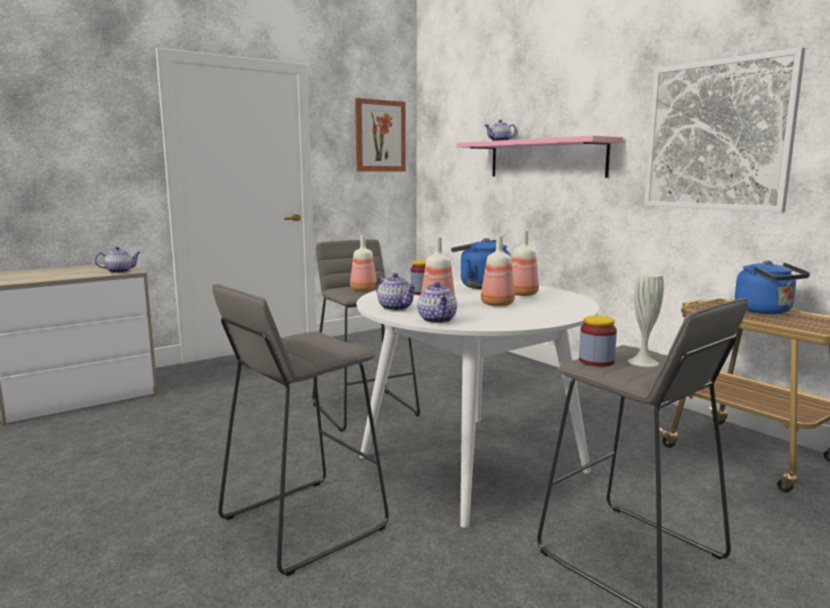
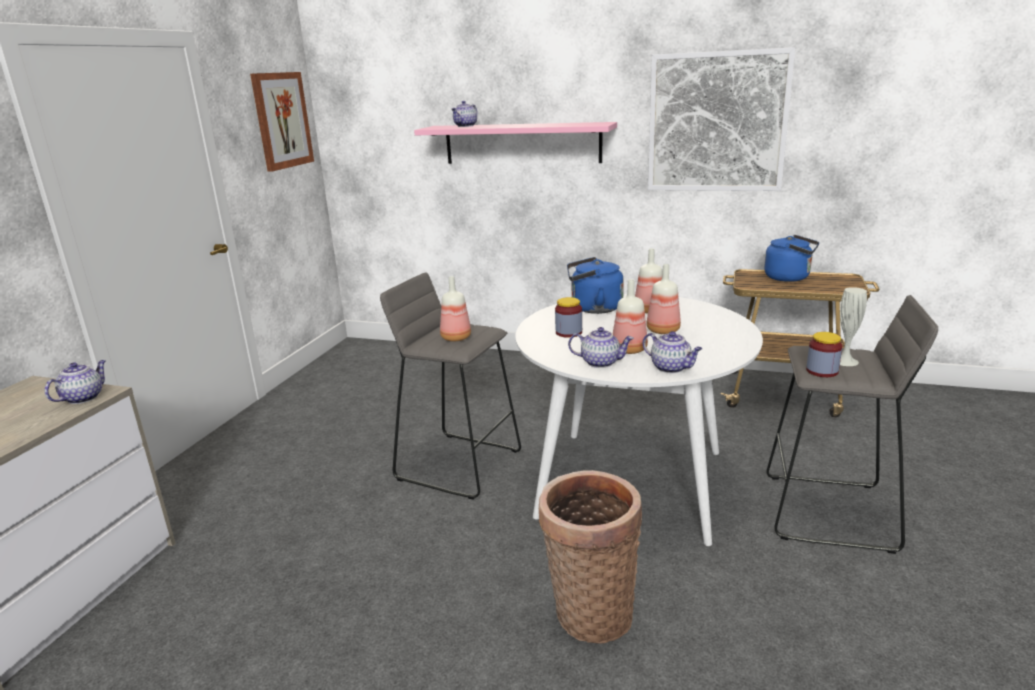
camera: 35 degrees left, 10 degrees up
grey stool [212,284,389,576] -> basket [539,470,642,644]

